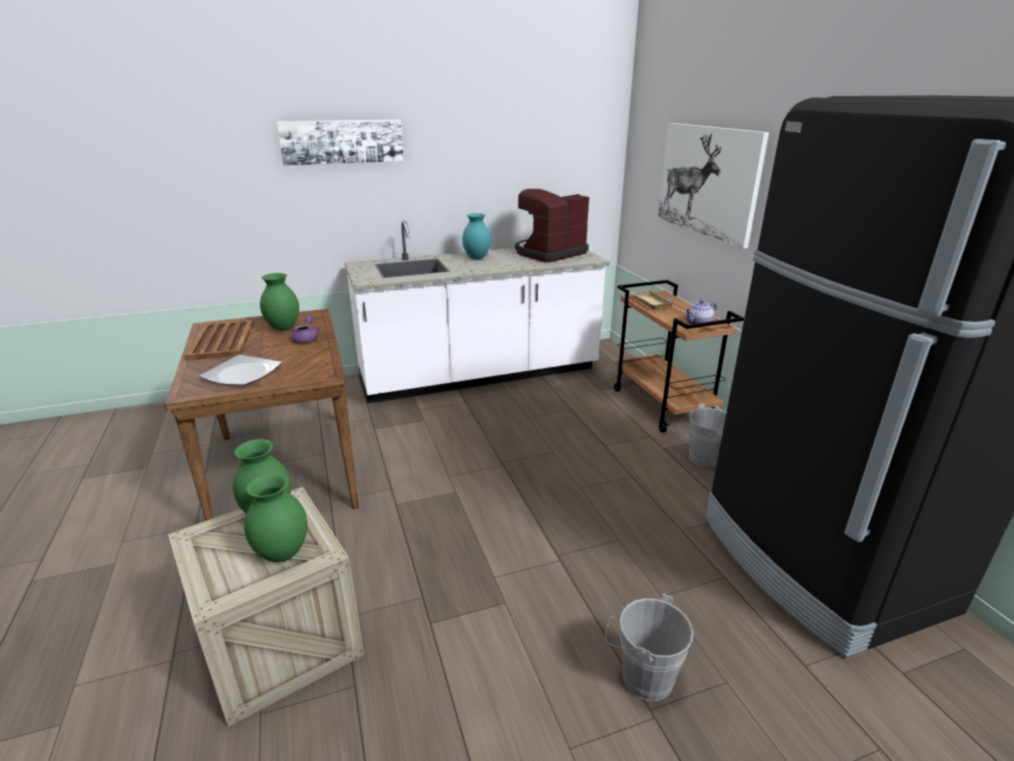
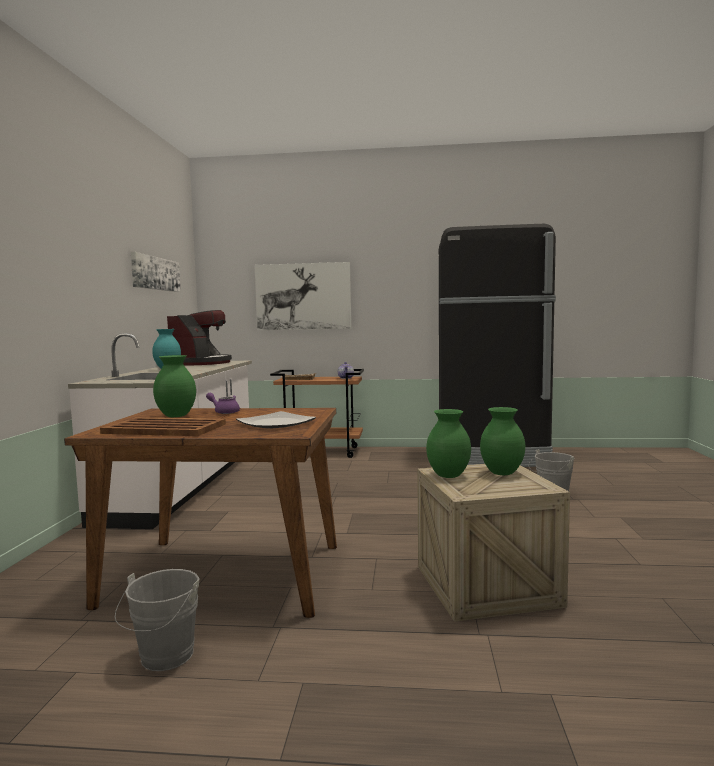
camera: 65 degrees left, 20 degrees down
picture [276,119,404,166] -> picture moved to [131,252,181,292]
coffee machine [515,189,589,262] -> coffee machine turned 150 degrees counterclockwise [167,310,232,365]
grey bucket [679,403,727,468] -> grey bucket moved to [115,569,199,671]

